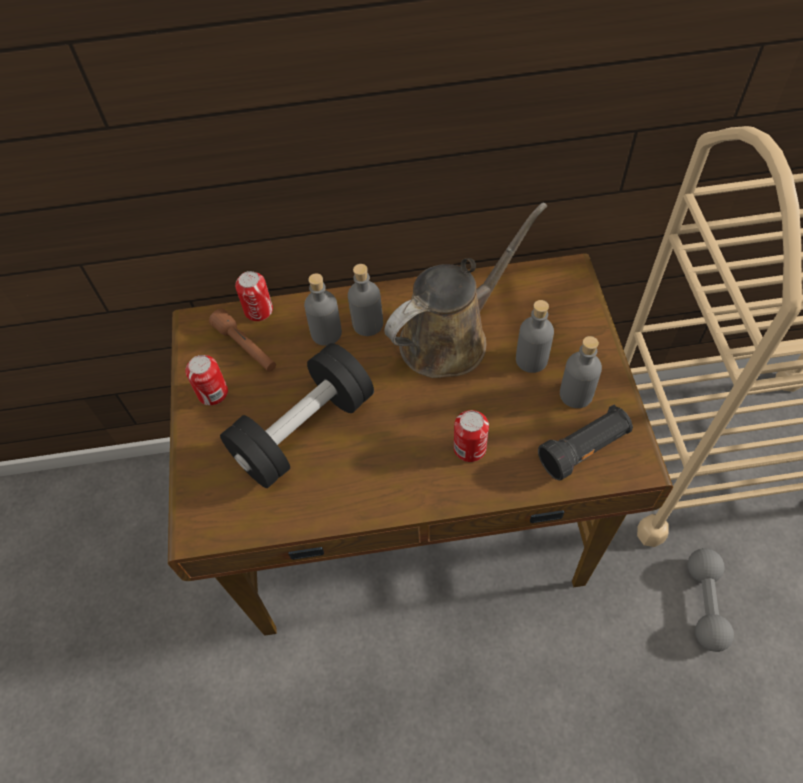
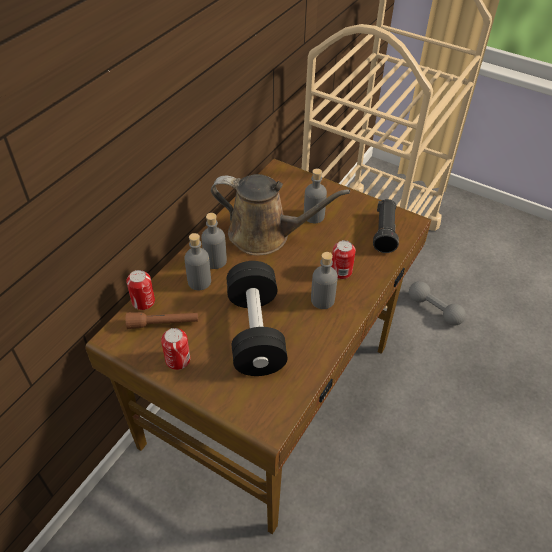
camera: 55 degrees left, 10 degrees down
brown watering can [384,203,547,378] -> brown watering can turned 105 degrees clockwise [211,174,350,256]
grey bottle [560,336,602,408] -> grey bottle moved to [311,252,338,309]

